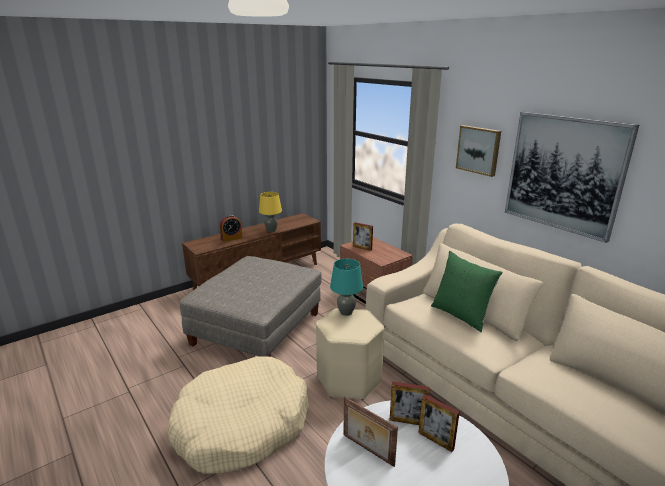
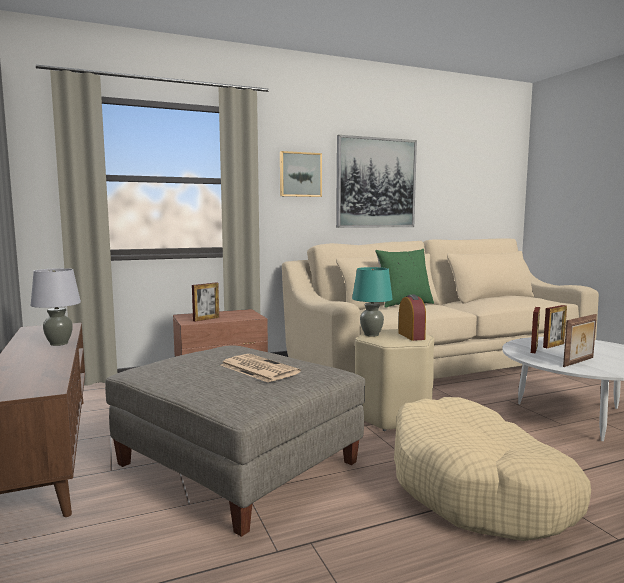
camera: 75 degrees left, 15 degrees down
alarm clock [220,215,243,242] -> alarm clock moved to [398,295,426,341]
yellow table lamp [259,192,282,232] -> grey table lamp [31,268,81,346]
none -> newspaper [221,354,301,383]

